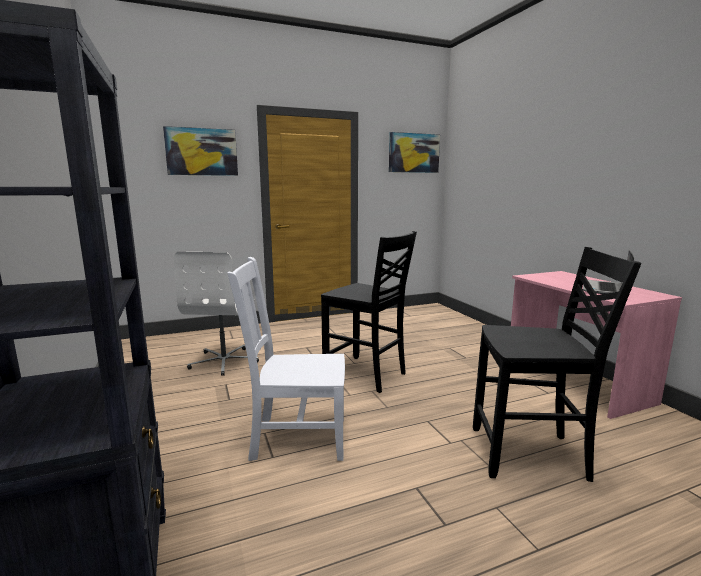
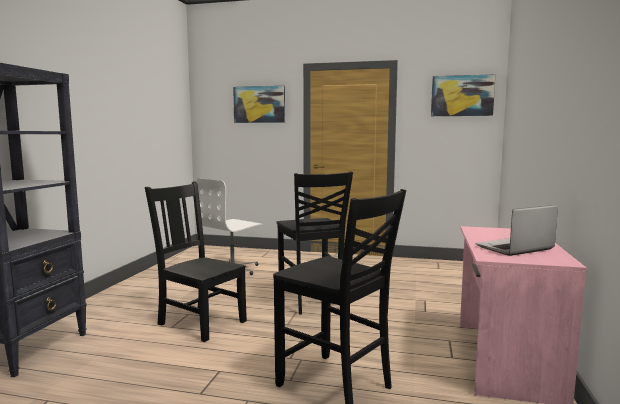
camera: 35 degrees right, 5 degrees down
white chair [228,257,345,461] -> black chair [145,181,247,342]

